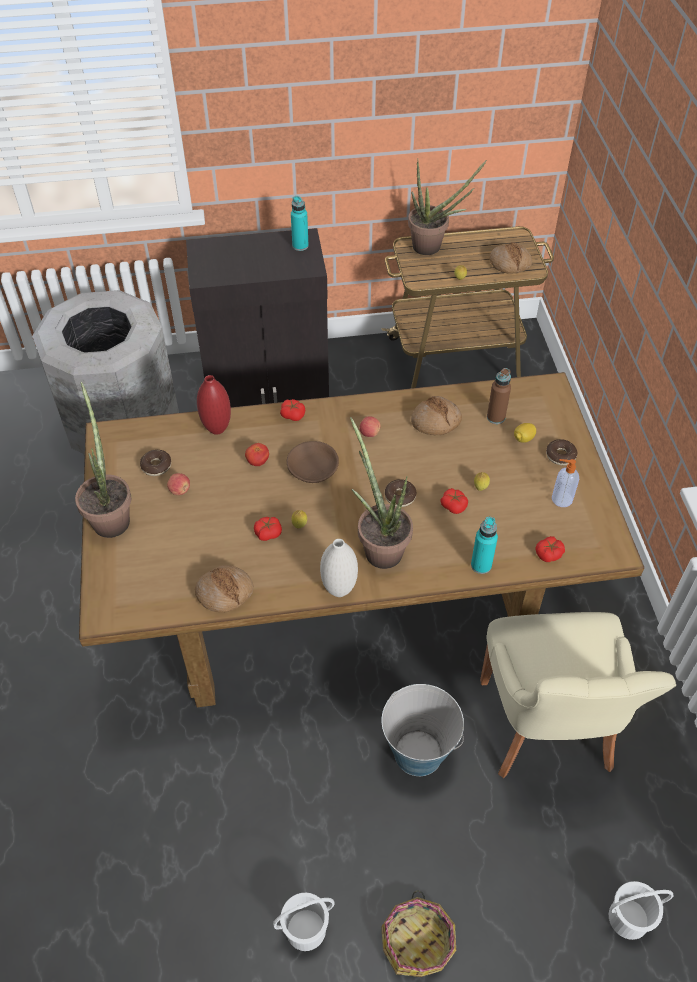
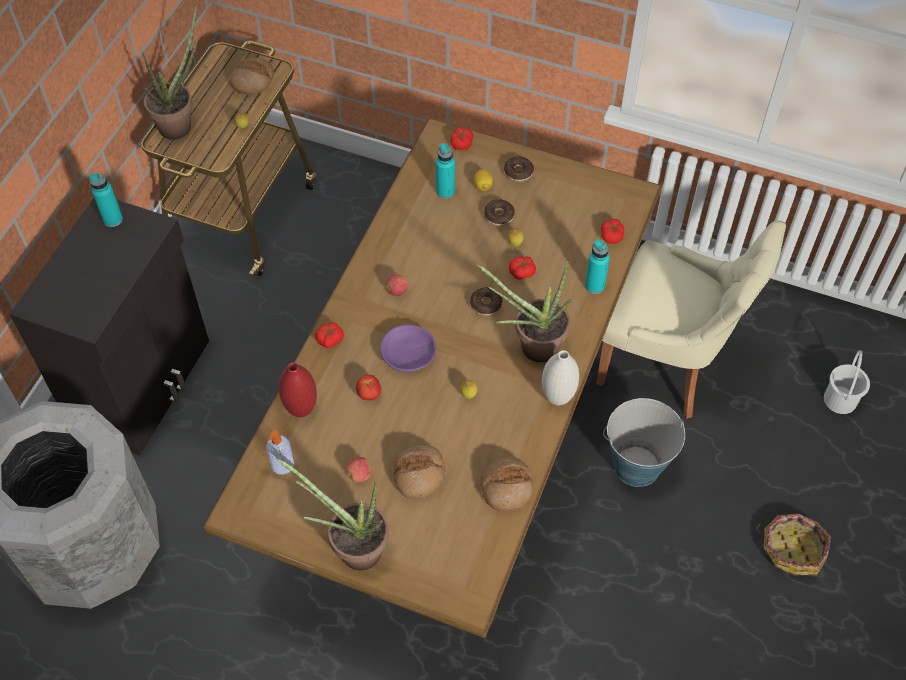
camera: 60 degrees left, 5 degrees up
donut [140,450,171,476] -> donut moved to [484,199,515,226]
tomato [254,517,282,541] -> tomato moved to [450,127,473,150]
white bucket [273,893,335,951] -> none
brown bowl [287,441,339,483] -> purple bowl [380,324,437,372]
bread [411,396,462,435] -> bread moved to [394,444,446,500]
brown bottle [487,368,511,424] -> turquoise bottle [436,143,455,199]
soap dispenser [552,459,579,507] -> soap dispenser moved to [264,430,294,475]

